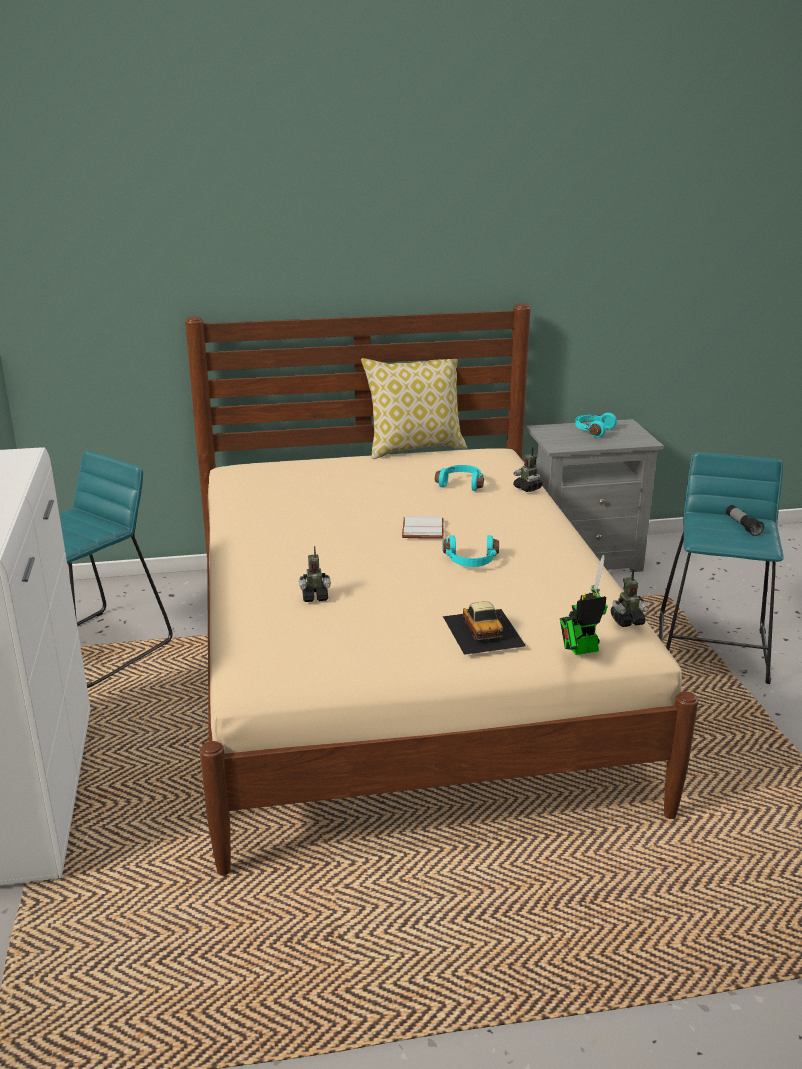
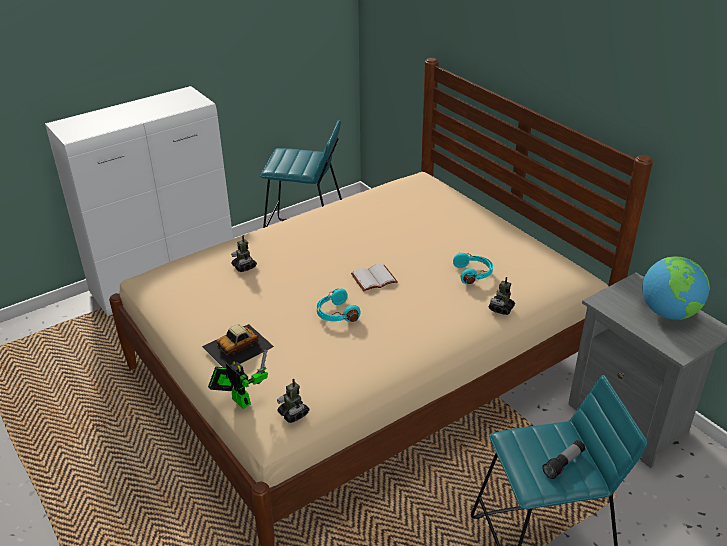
camera: 65 degrees right, 10 degrees up
pillow [361,358,467,459] -> none
turquoise headphones [575,413,617,438] -> globe [642,257,710,320]

